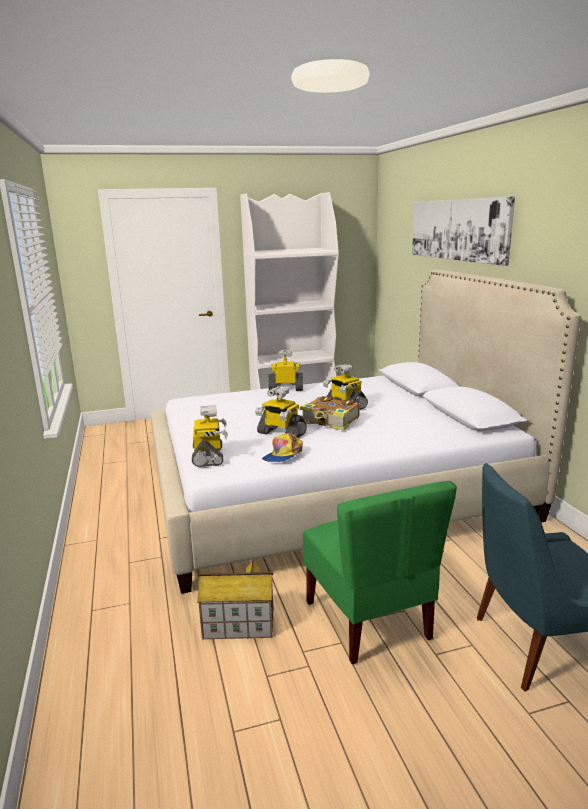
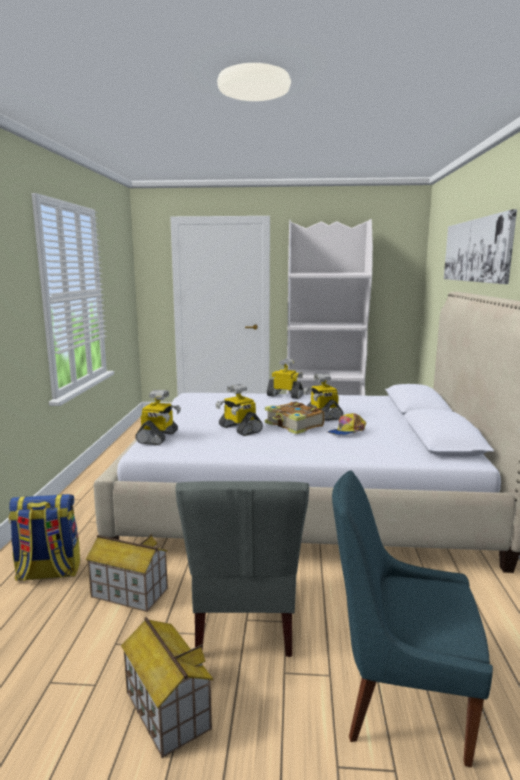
camera: 20 degrees right, 5 degrees down
cap [262,433,303,462] -> cap moved to [328,413,366,435]
green chair [303,481,457,664] -> grey chair [175,481,309,657]
none -> backpack [8,494,80,581]
none -> toy house [121,617,213,758]

